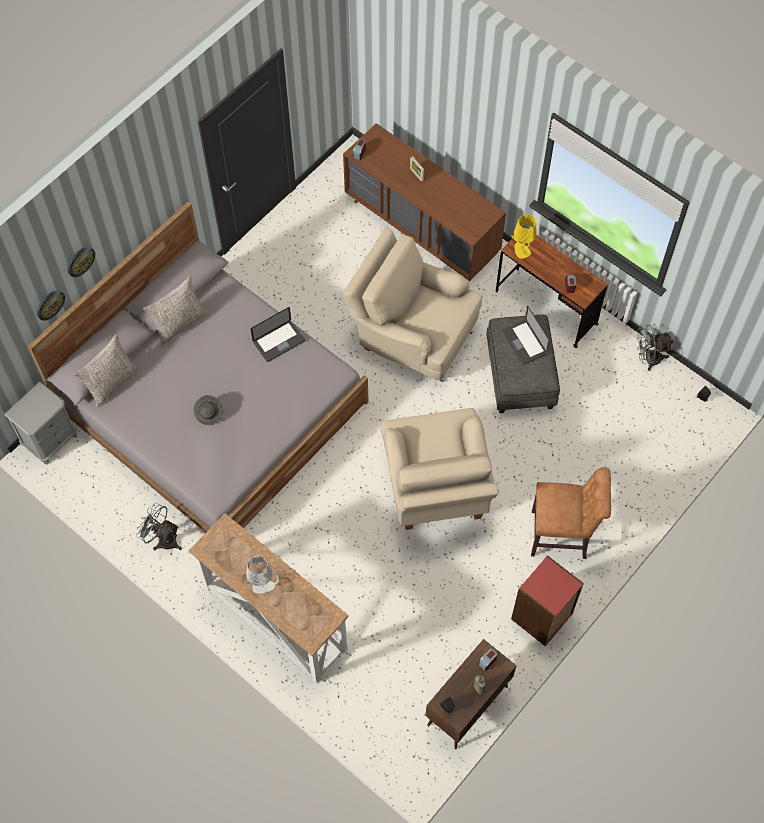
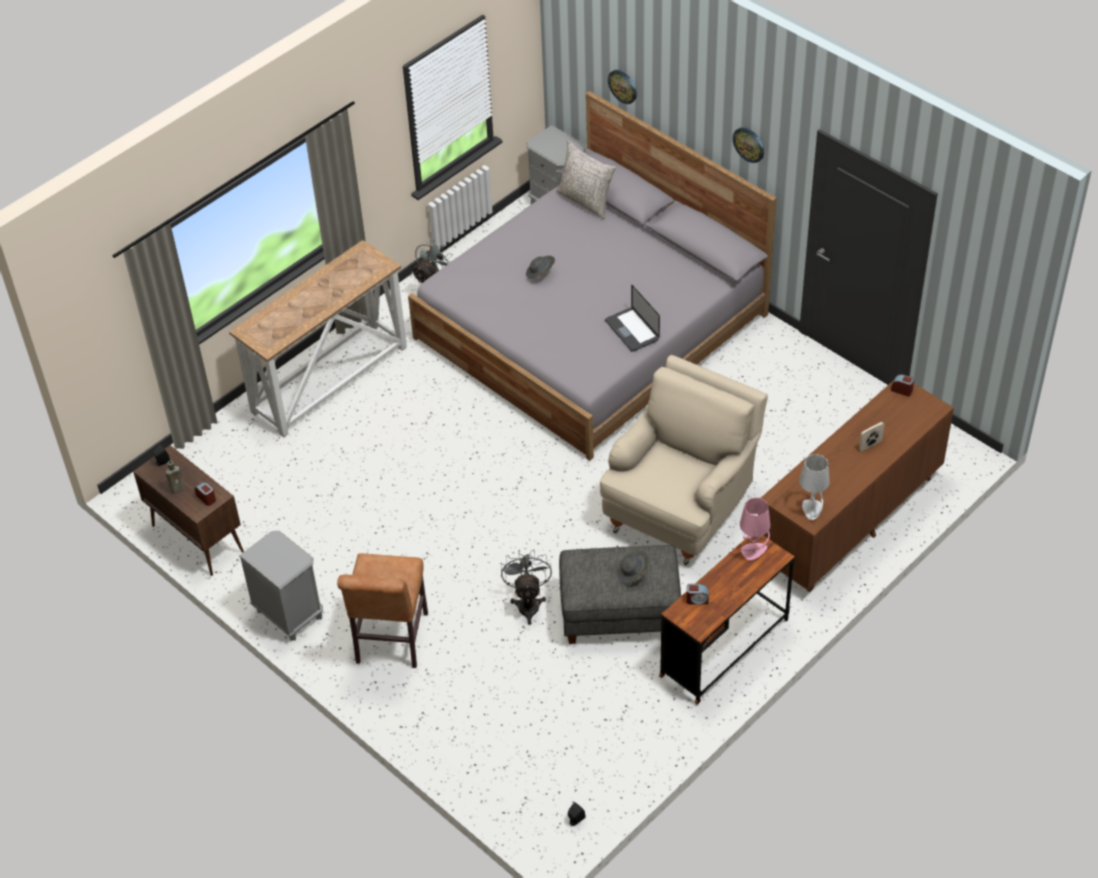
camera: 95 degrees right, 15 degrees down
wall clock [68,247,95,277] -> wall clock moved to [733,127,764,163]
grey pillow [143,276,207,345] -> none
grey table lamp [246,556,279,594] -> grey table lamp moved to [799,454,830,520]
beige armchair [381,408,499,530] -> none
laptop [502,306,549,364] -> grey hat [617,550,649,583]
yellow table lamp [511,214,537,259] -> pink table lamp [740,498,770,560]
red bookcase [511,555,584,647] -> grey nightstand [239,531,323,641]
grey fan [636,325,673,371] -> grey fan moved to [501,550,552,625]

